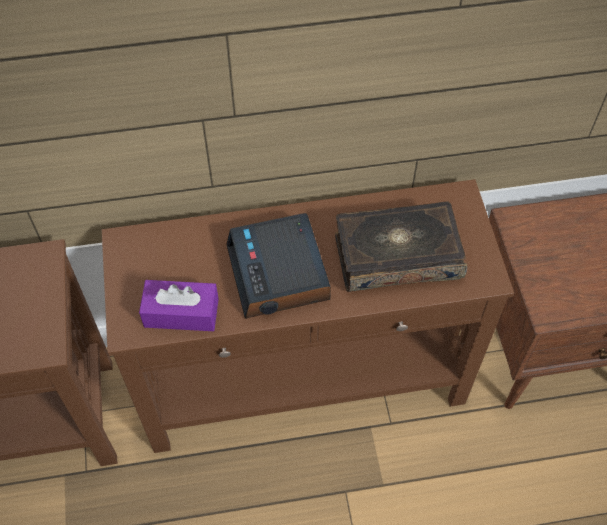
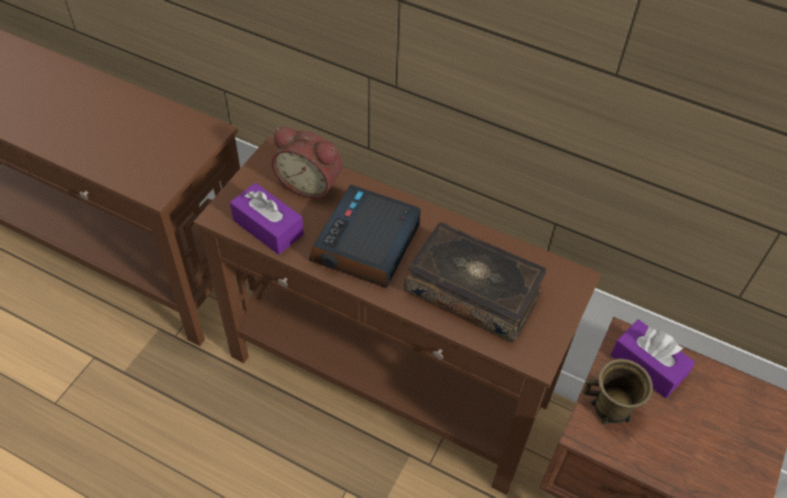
camera: 35 degrees right, 5 degrees down
none -> alarm clock [272,127,342,199]
none -> brown mug [583,359,653,425]
none -> purple tissue box [611,320,695,398]

